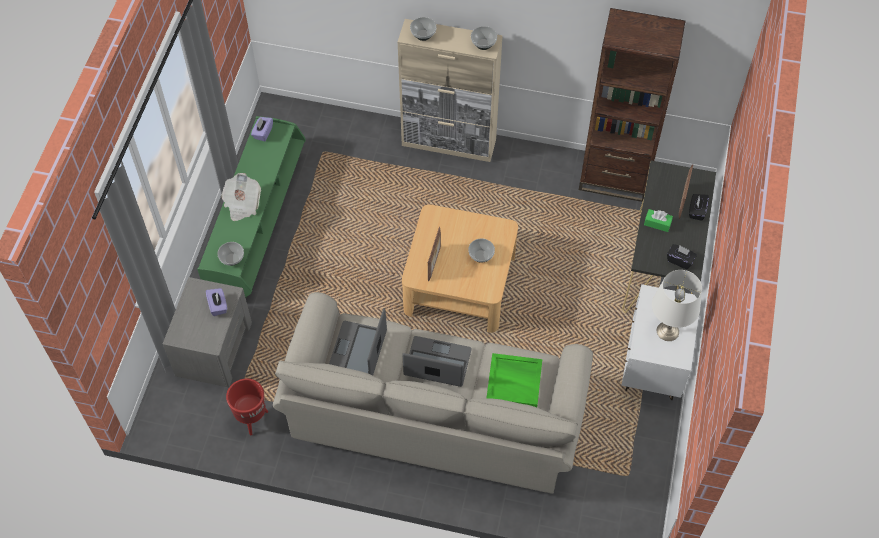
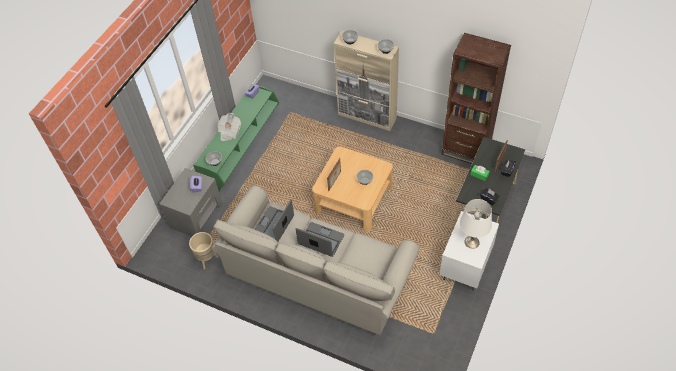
camera: 15 degrees right, 5 degrees down
red planter [226,378,268,436] -> beige planter [189,232,218,269]
green tray [486,353,542,407] -> none

